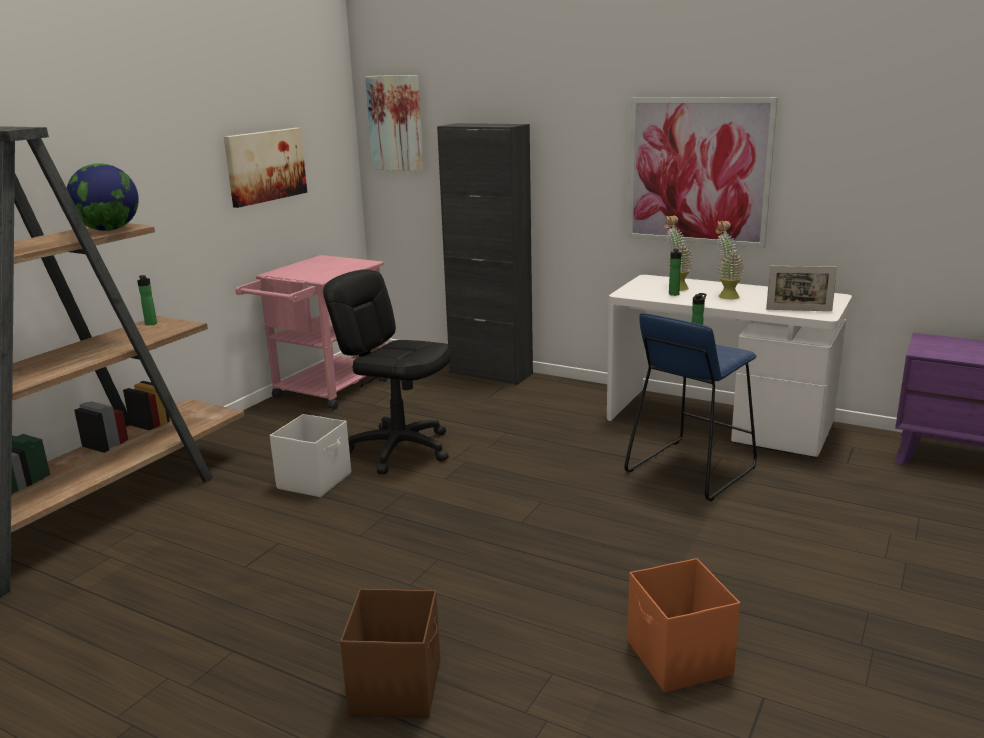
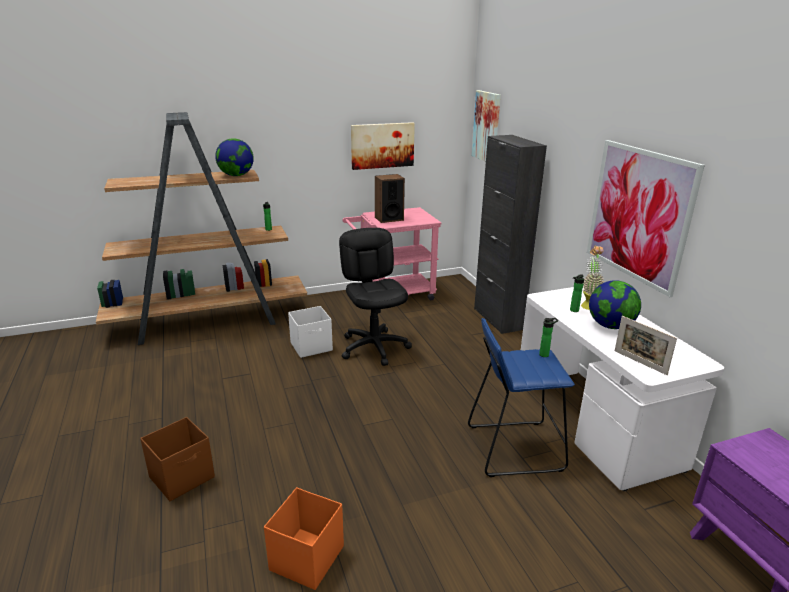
camera: 40 degrees right, 5 degrees up
potted plant [716,221,744,299] -> globe [589,280,641,329]
none -> speaker [375,174,405,223]

